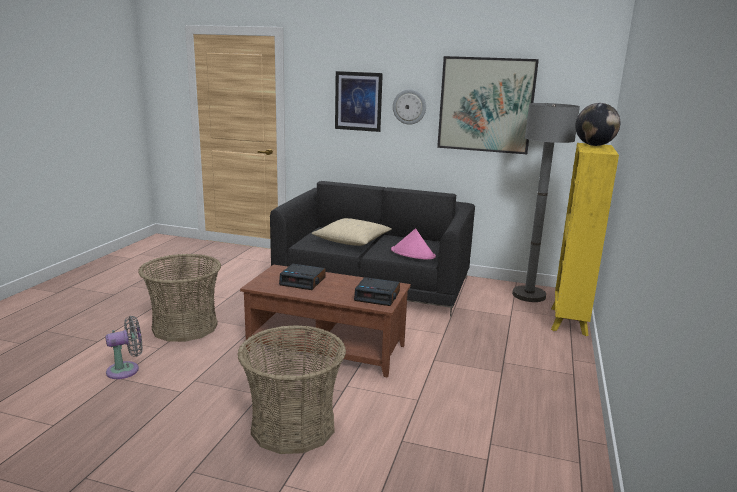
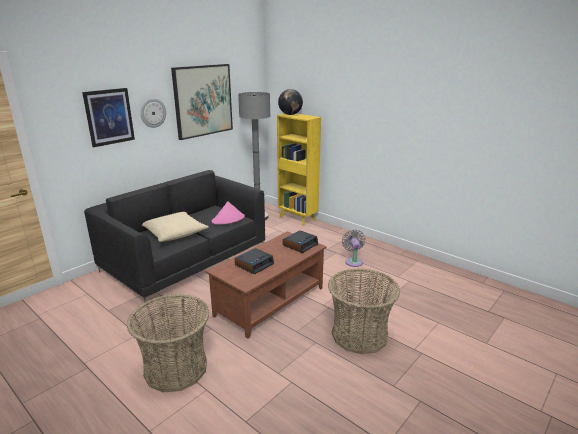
camera: 65 degrees left, 5 degrees up
grey fan [105,316,143,379] -> grey fan moved to [342,230,365,267]

